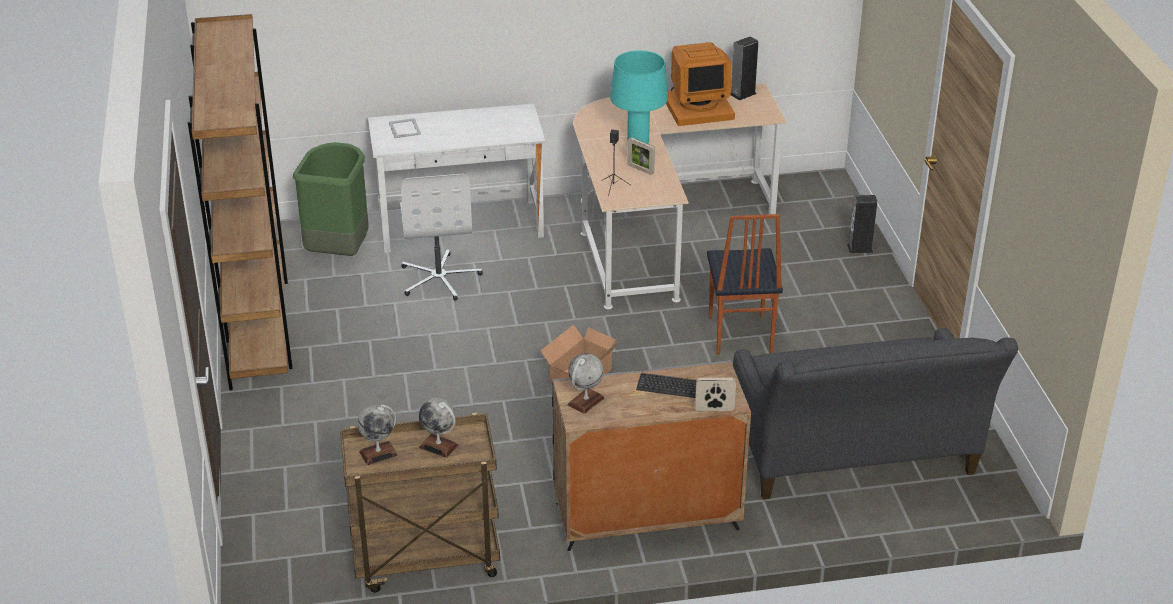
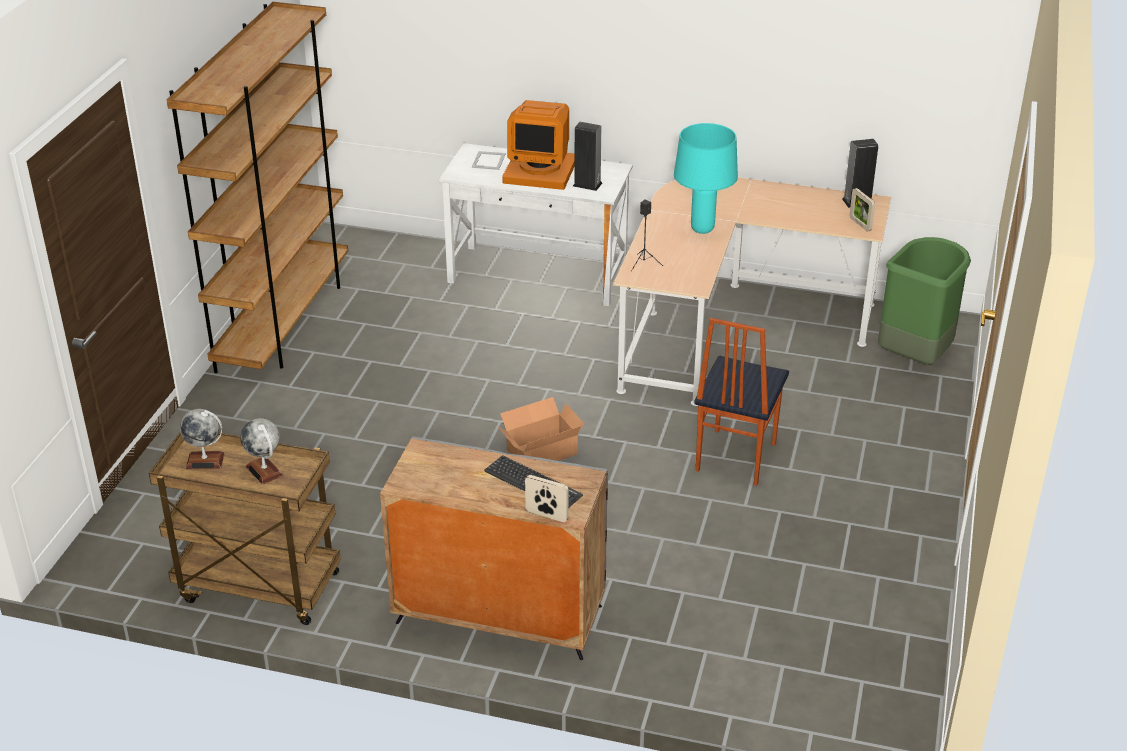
camera: 25 degrees right, 0 degrees up
green trash can [293,142,369,256] -> green trash can moved to [878,237,971,365]
white office chair [400,174,483,301] -> none
globe [567,353,604,414] -> none
picture frame [627,137,655,175] -> picture frame moved to [849,188,875,232]
monitor [666,42,735,126] -> monitor moved to [502,100,575,190]
grey sofa [733,328,1018,500] -> none
speaker [847,195,877,253] -> speaker moved to [573,122,602,191]

